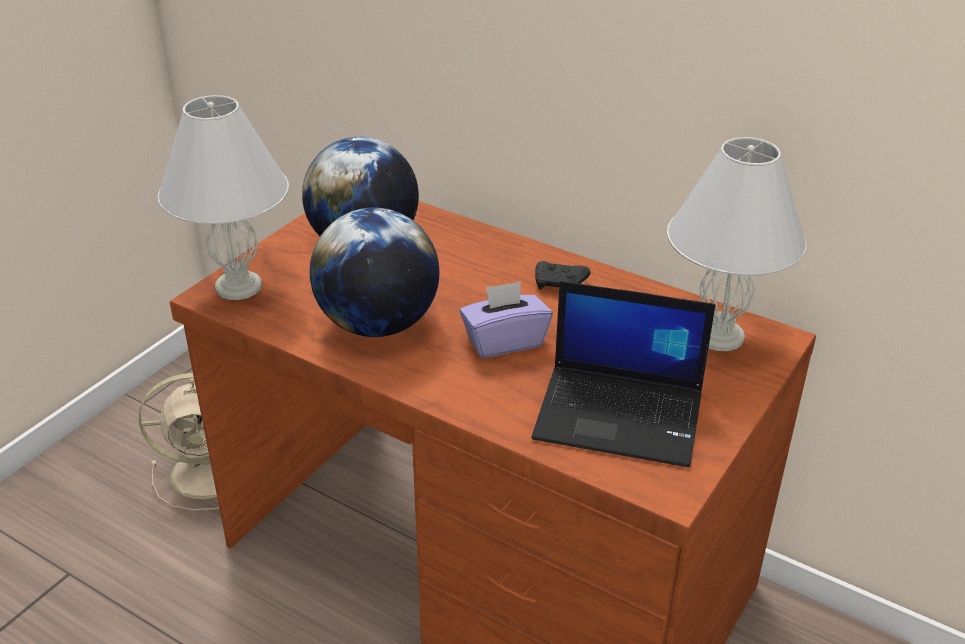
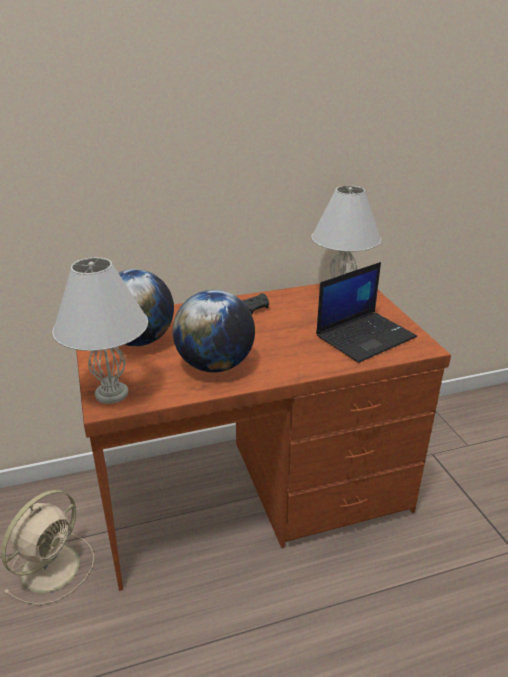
camera: 50 degrees left, 5 degrees down
purple tissue box [459,282,553,358] -> none

